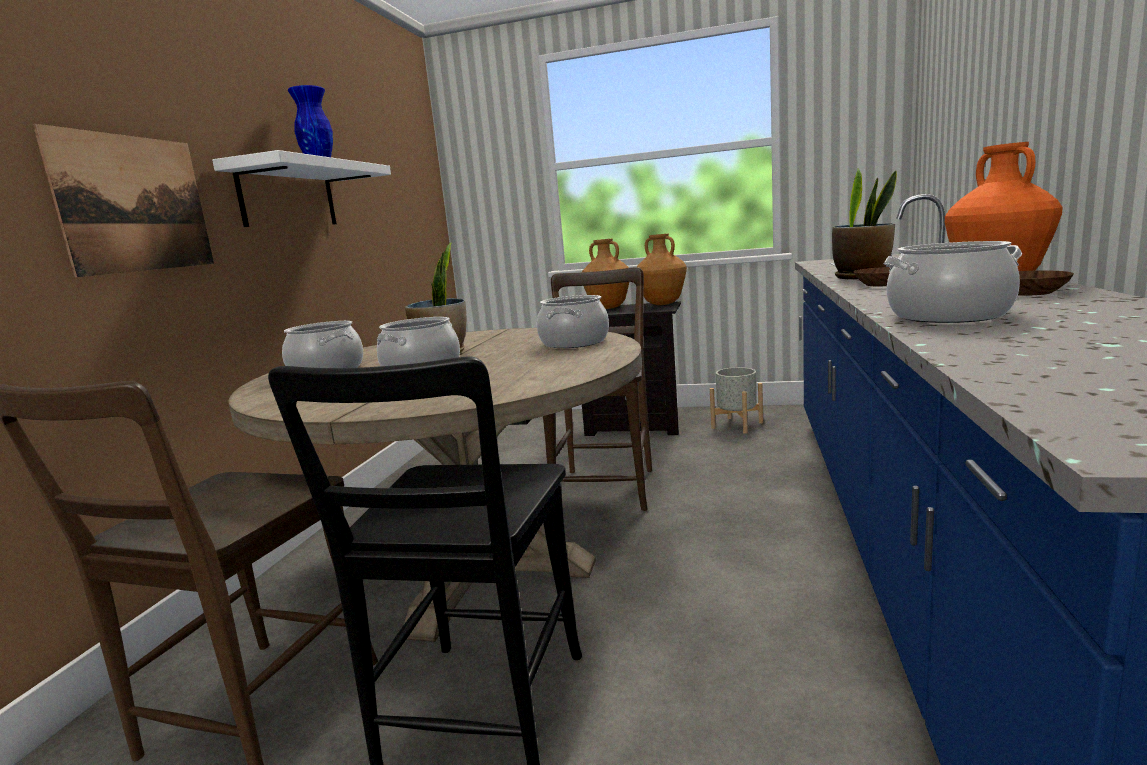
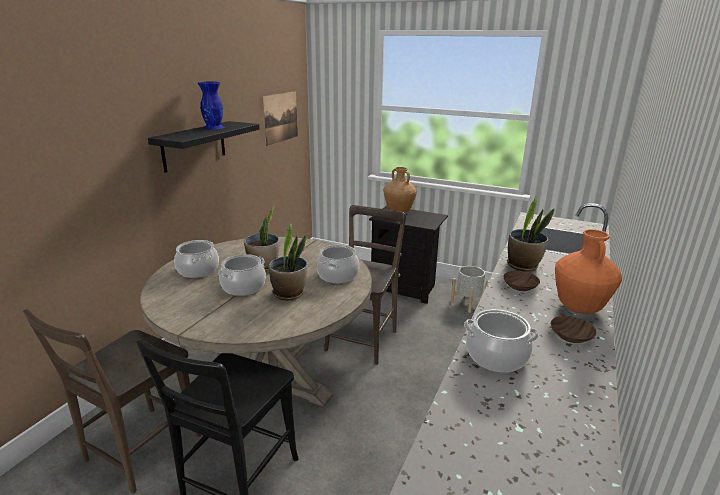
camera: 10 degrees right, 10 degrees up
picture [33,124,214,277] -> picture moved to [262,91,298,146]
white shelf [212,150,391,227] -> black shelf [148,121,260,173]
brown vase [637,234,687,305] -> none
none -> potted plant [269,223,308,300]

